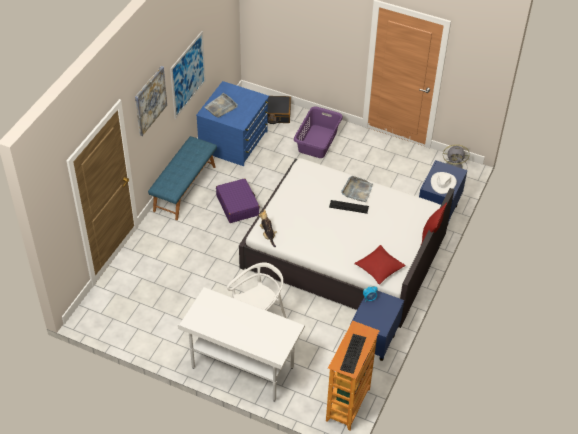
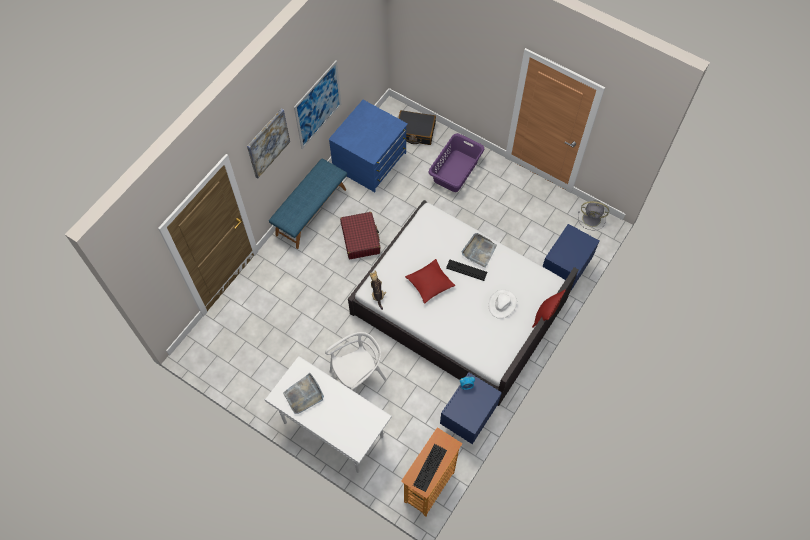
camera: 10 degrees right, 15 degrees up
grey tray [204,93,238,118] -> grey tray moved to [283,373,324,414]
purple suitcase [216,178,260,223] -> red suitcase [340,212,381,259]
red pillow [354,245,406,285] -> red pillow moved to [405,259,455,304]
white hat [431,172,457,194] -> white hat moved to [489,289,517,318]

